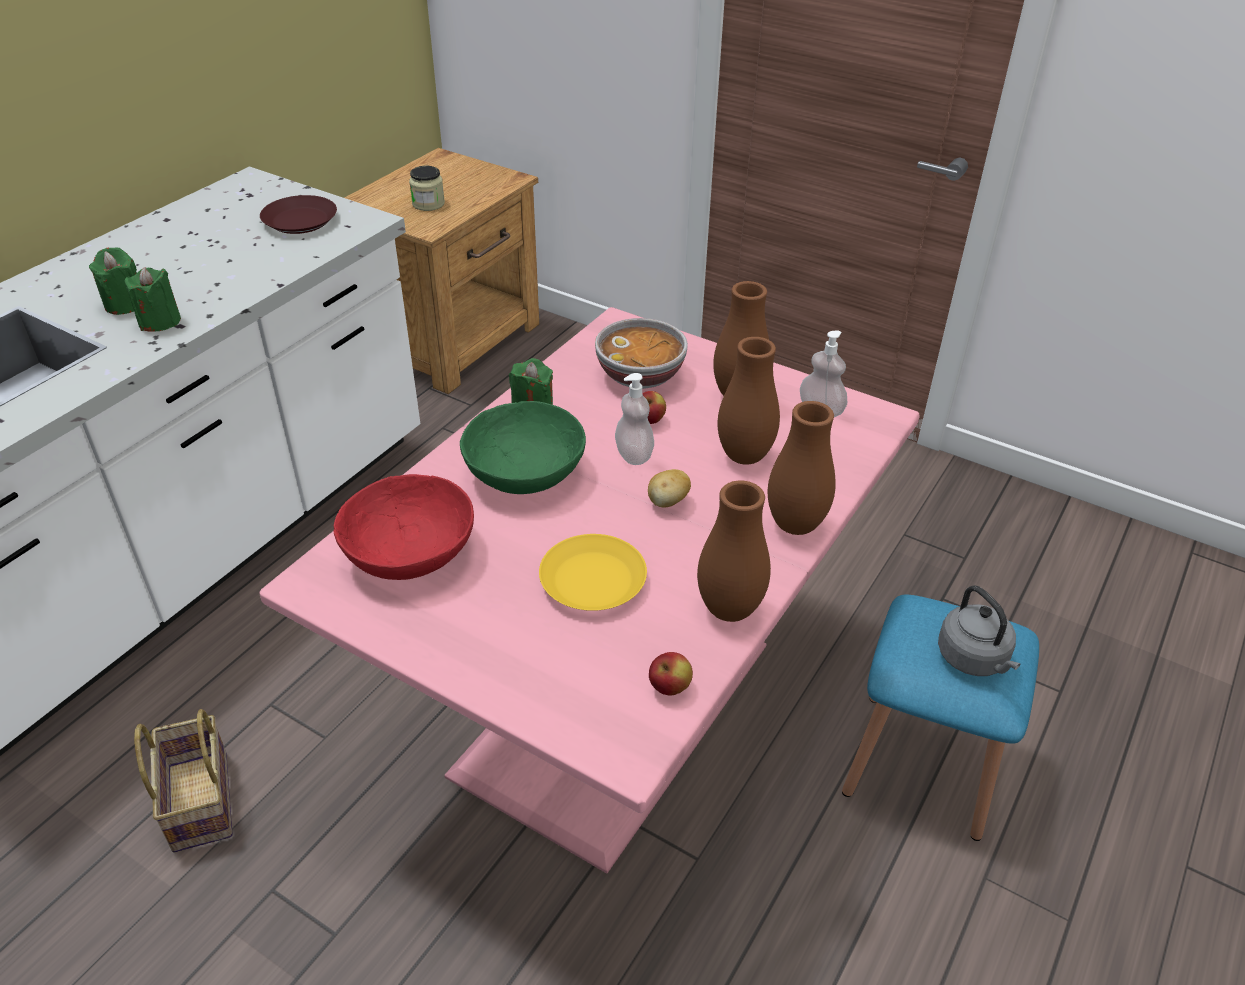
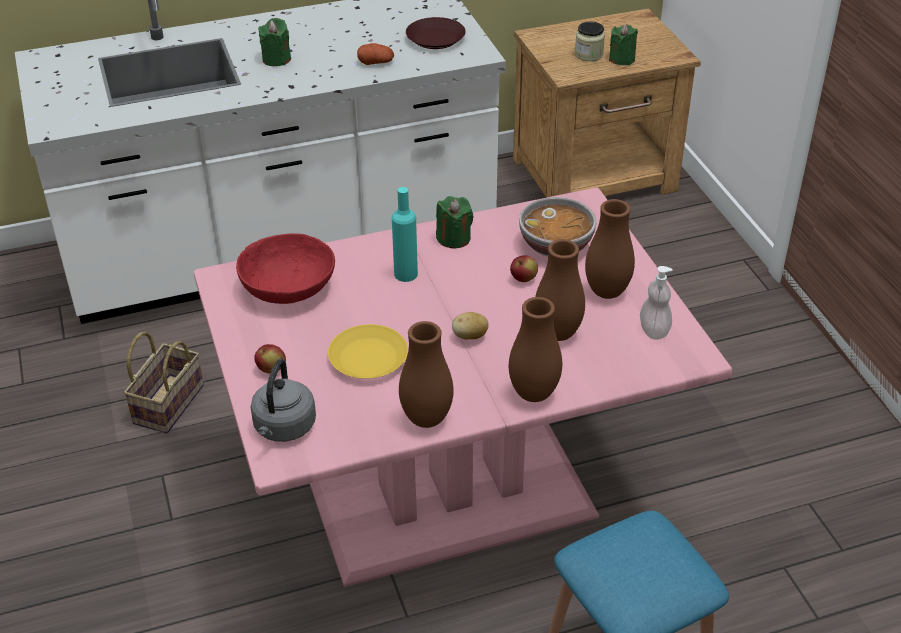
camera: 40 degrees right, 0 degrees up
green candle [125,267,181,332] -> green candle moved to [609,24,638,65]
green bowl [460,401,586,494] -> turquoise bottle [392,187,418,282]
soap dispenser [615,373,654,465] -> none
apple [649,652,693,696] -> apple moved to [254,344,286,373]
grey kettle [938,585,1020,676] -> grey kettle moved to [251,359,316,442]
none -> potato [357,43,394,65]

